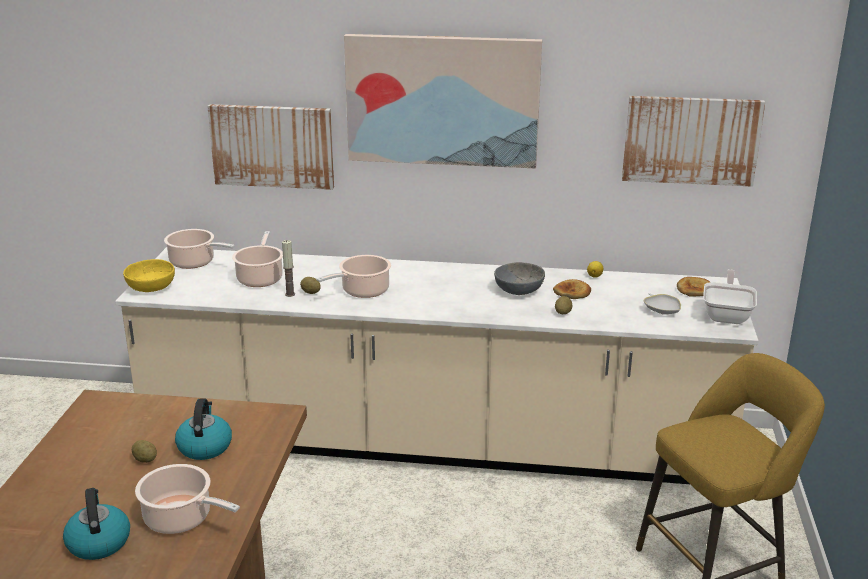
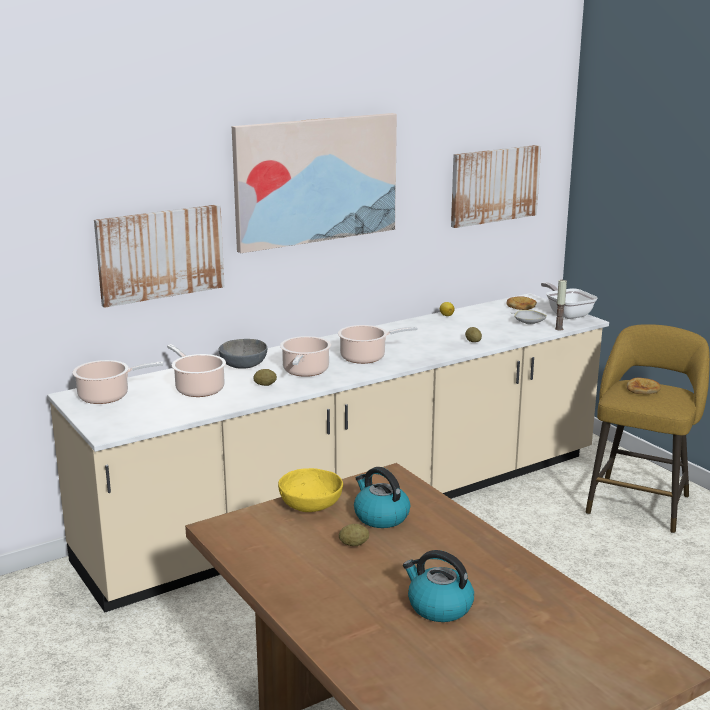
camera: 40 degrees left, 5 degrees down
yellow bowl [123,259,175,292] -> yellow bowl moved to [278,468,343,512]
cooking pot [135,464,240,534] -> cooking pot moved to [338,325,417,364]
candle [282,240,295,297] -> candle moved to [555,280,567,331]
grey bowl [494,262,545,295] -> grey bowl moved to [219,339,267,369]
bread [553,279,591,299] -> bread moved to [626,378,661,394]

